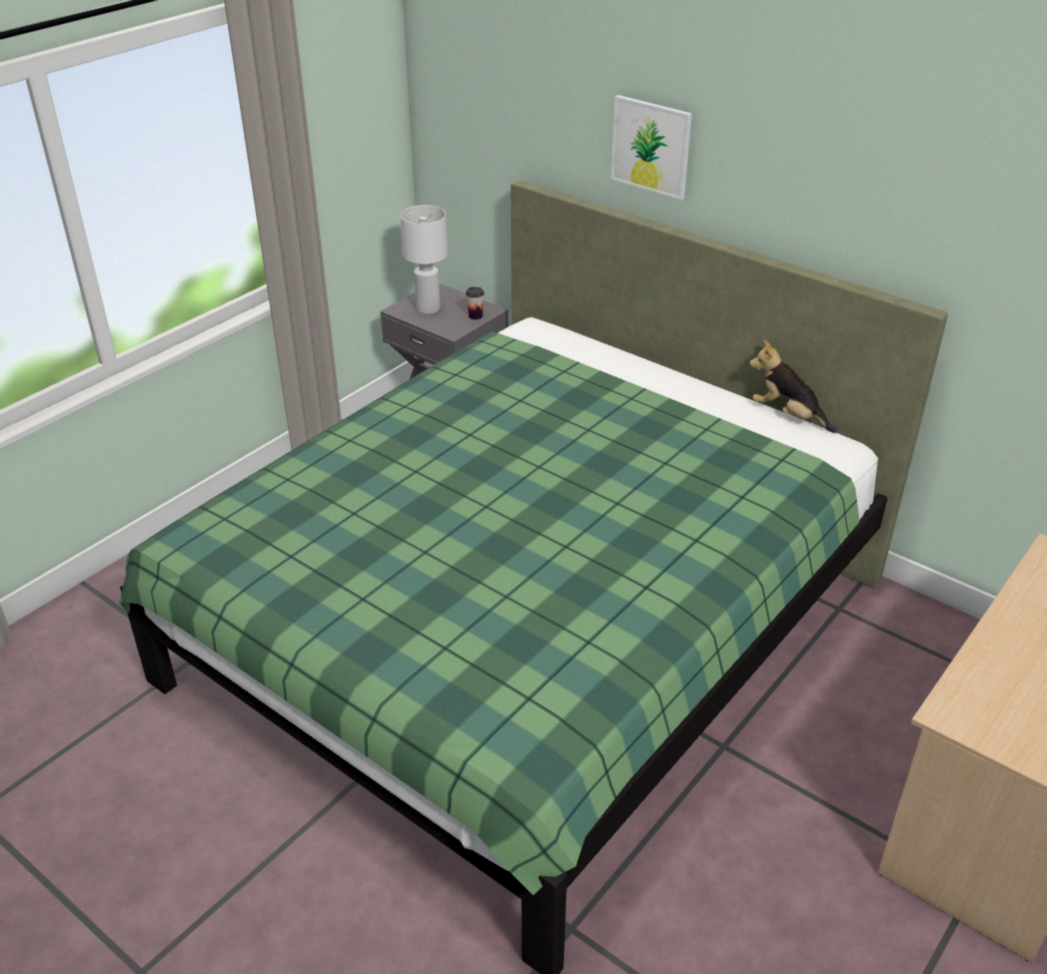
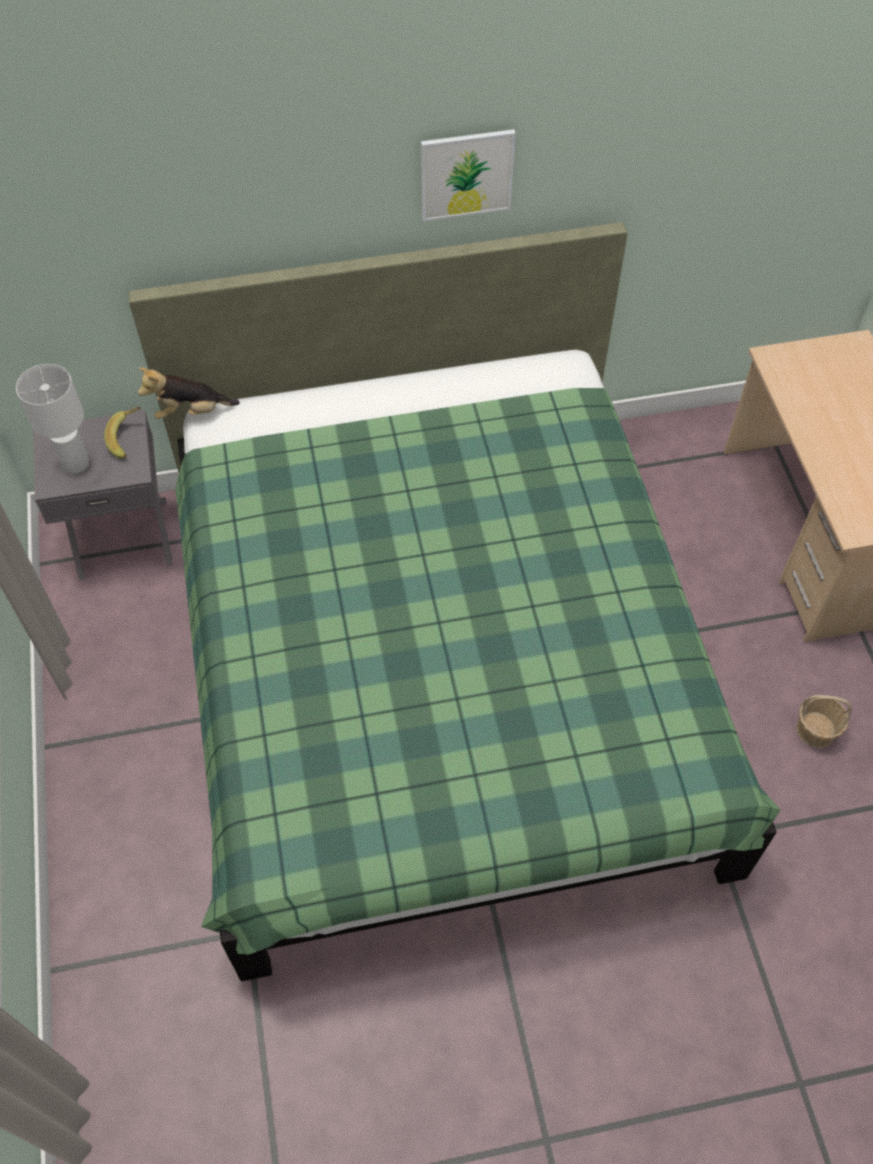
camera: 50 degrees left, 20 degrees up
cup [466,287,484,320] -> banana [104,406,141,458]
picture [611,95,692,200] -> picture moved to [421,129,516,221]
plush toy [749,340,837,433] -> plush toy moved to [138,367,240,419]
none -> basket [796,695,852,748]

